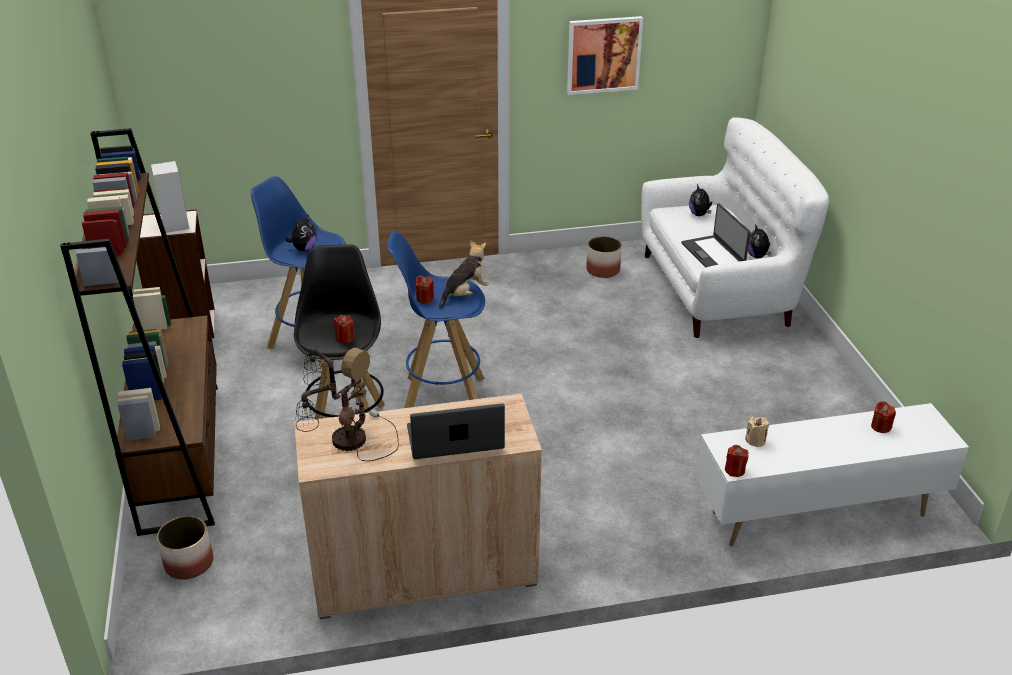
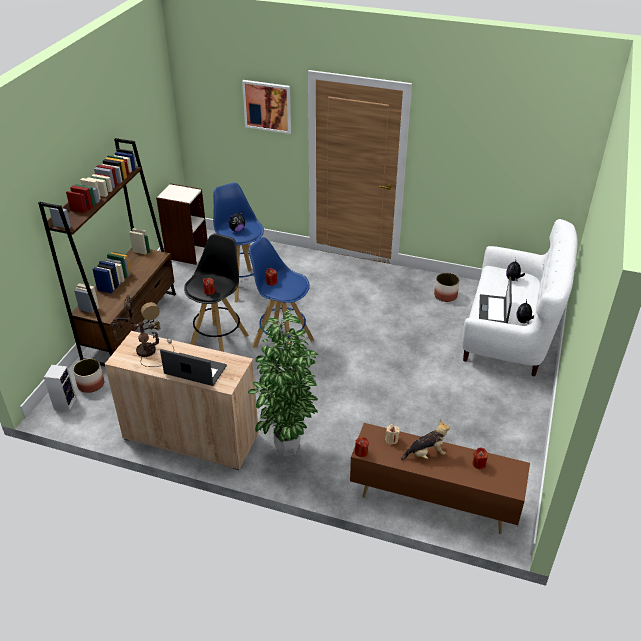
camera: 30 degrees right, 5 degrees up
speaker [151,161,189,233] -> speaker moved to [44,365,76,411]
plush toy [439,240,489,309] -> plush toy moved to [401,420,450,461]
picture [567,16,643,95] -> picture moved to [242,80,291,134]
white tv stand [696,403,969,546] -> brown tv stand [350,423,530,534]
none -> potted plant [248,310,318,456]

